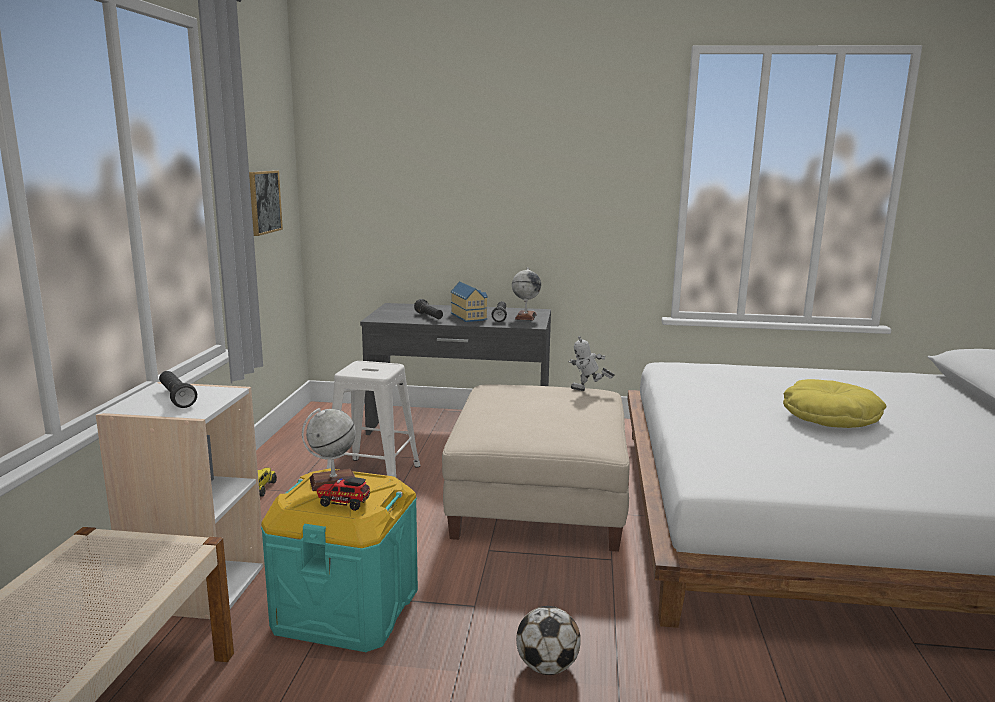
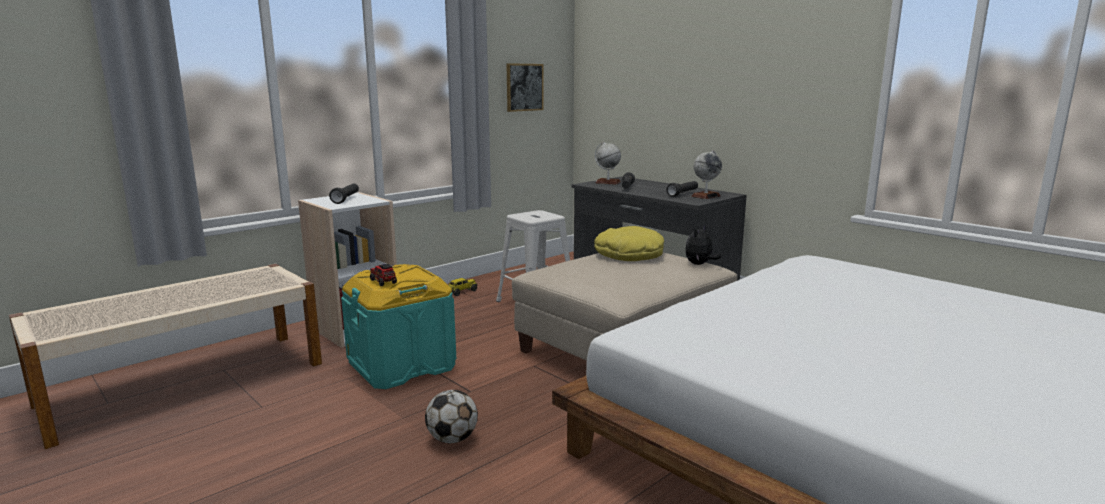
camera: 40 degrees right, 0 degrees up
globe [302,408,356,491] -> globe moved to [595,142,621,185]
toy house [451,281,488,322] -> none
toy robot [568,336,615,391] -> plush toy [685,225,721,265]
yellow pillow [783,379,886,428] -> yellow pillow moved to [594,226,664,261]

